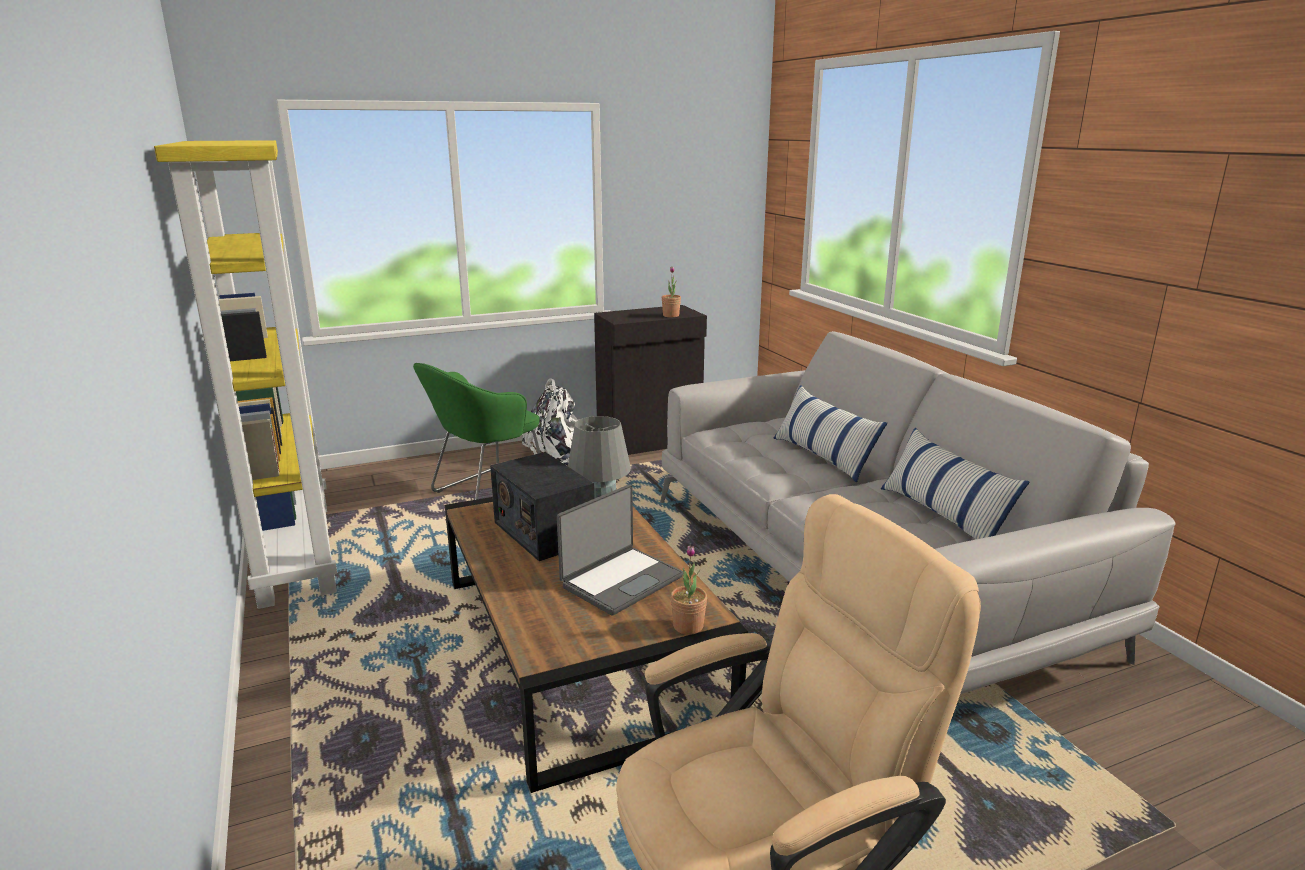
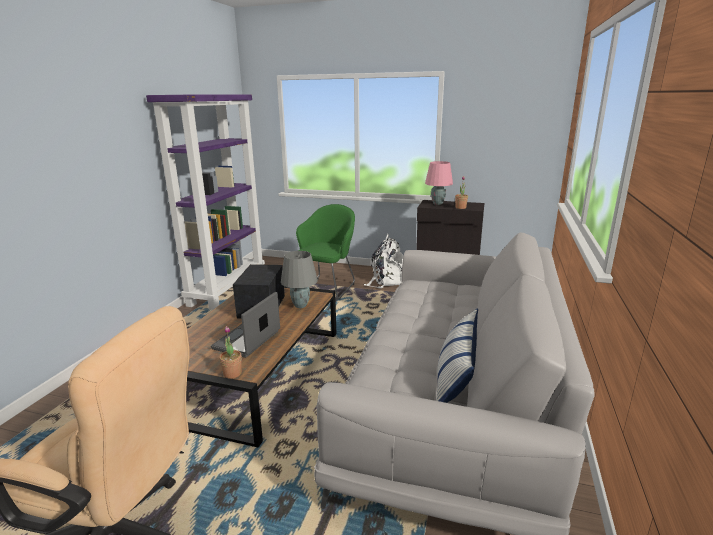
camera: 40 degrees right, 0 degrees up
yellow bookcase [154,140,337,609] -> purple bookcase [146,95,265,310]
green armchair [413,363,541,500] -> green armchair turned 120 degrees clockwise [296,204,355,300]
laptop [557,484,683,616] -> laptop turned 120 degrees clockwise [211,292,280,358]
pillow [774,385,887,483] -> none
none -> pink table lamp [425,161,453,205]

